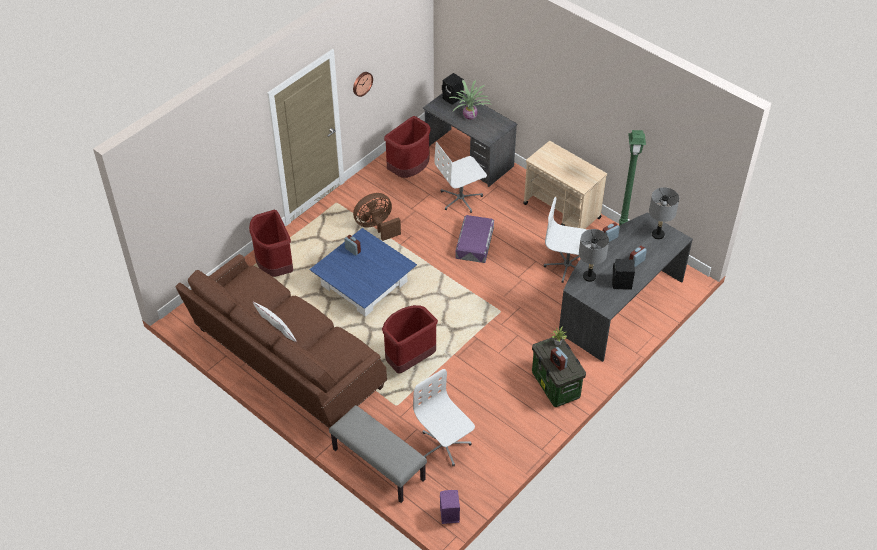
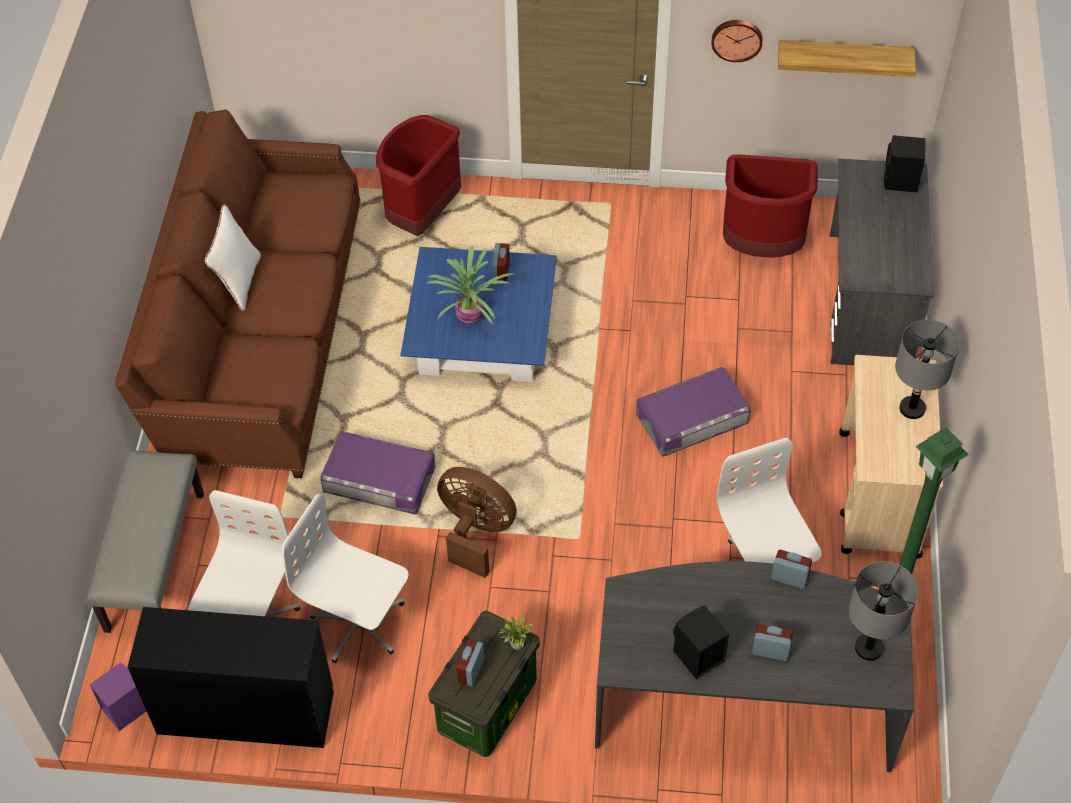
camera: 55 degrees right, 5 degrees up
brown fan [353,193,401,241] -> brown fan moved to [437,467,517,578]
red trash can [382,305,438,374] -> purple storage box [320,431,436,514]
white office chair [434,142,487,213] -> white office chair moved to [282,494,409,663]
potted plant [449,80,493,120] -> potted plant moved to [425,245,515,325]
grey table lamp [579,229,609,282] -> grey table lamp moved to [895,320,959,419]
none -> black desk [128,607,334,748]
none -> shelf [778,40,916,77]

